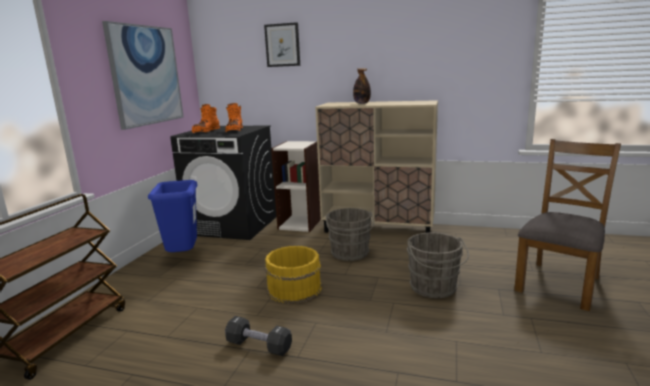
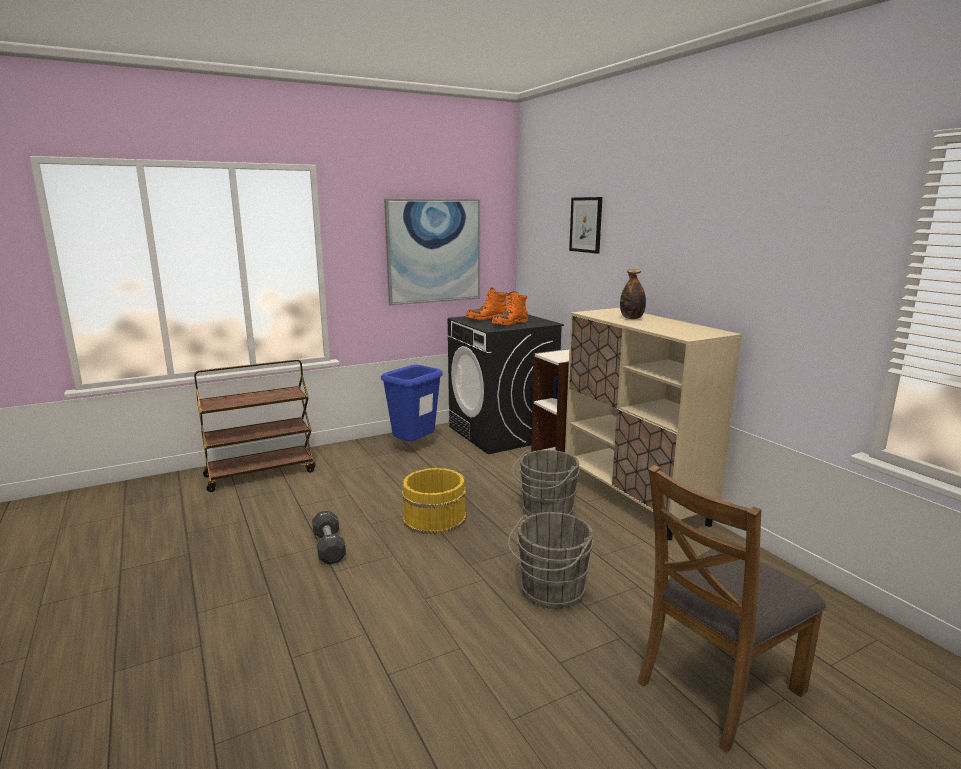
camera: 45 degrees right, 0 degrees up
brown chair [514,139,621,311] -> brown chair turned 150 degrees clockwise [637,465,826,753]

